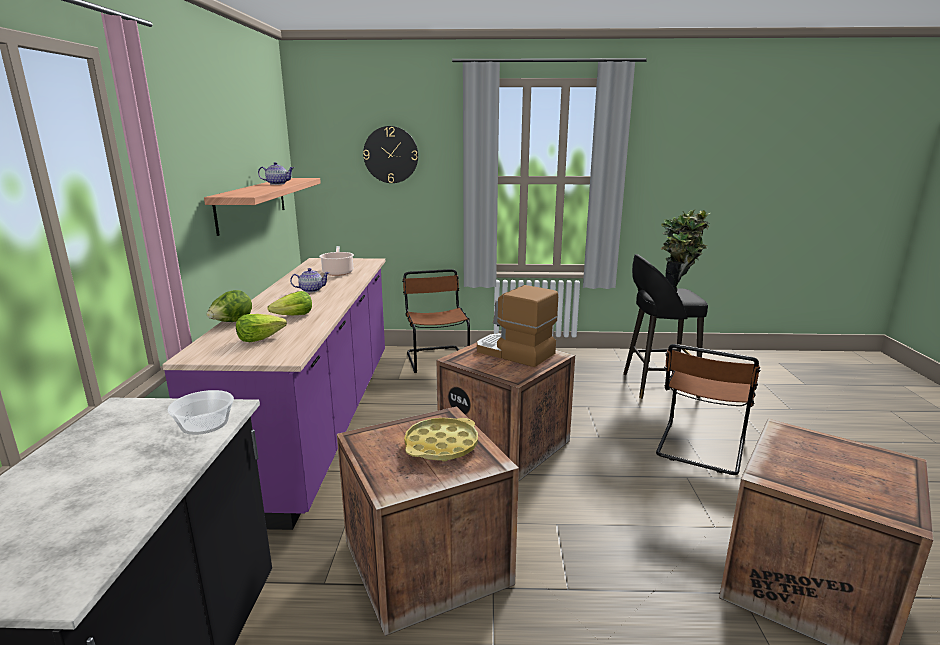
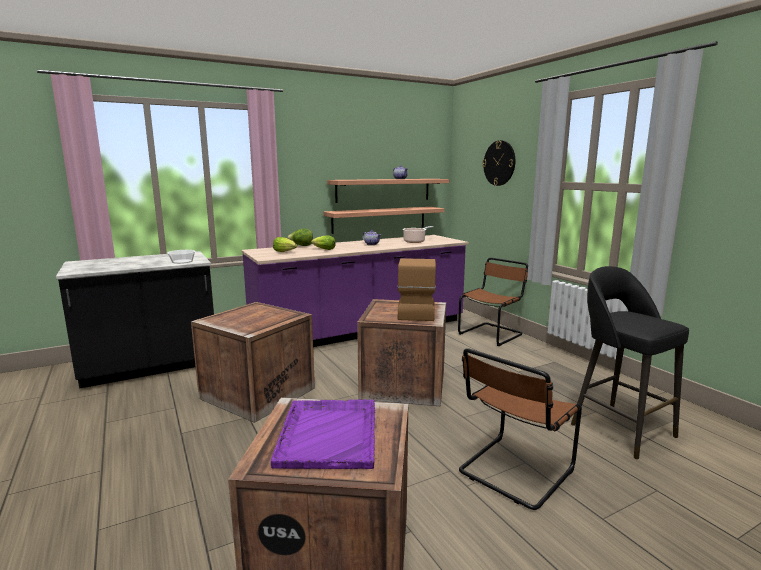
camera: 60 degrees right, 5 degrees down
yellow tray [404,418,478,462] -> none
brown chair [656,344,761,475] -> brown chair turned 45 degrees counterclockwise [459,348,582,510]
potted plant [661,209,710,292] -> none
none -> purple tray [271,399,375,469]
none -> shelf [323,207,445,234]

